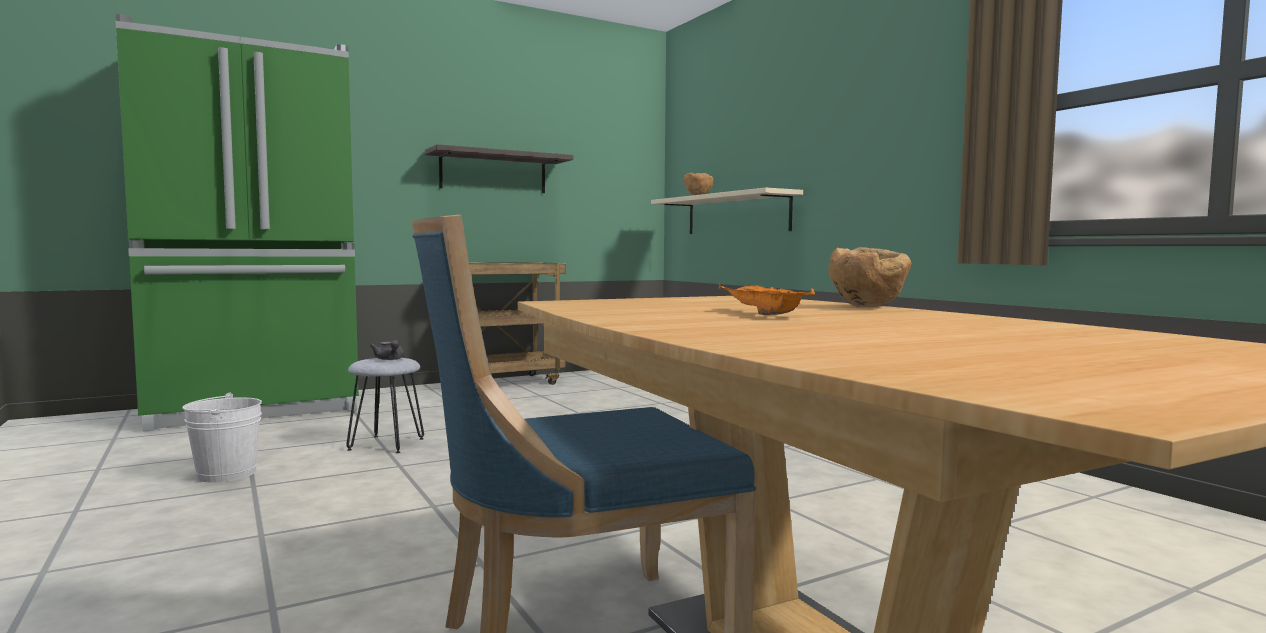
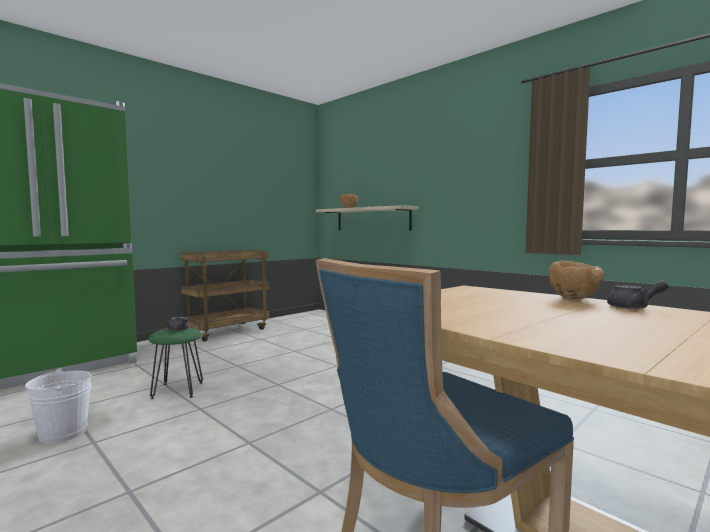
camera: 15 degrees left, 0 degrees up
grey stool [346,358,424,453] -> green stool [149,328,203,399]
shelf [425,144,573,193] -> none
orange tray [718,282,815,315] -> none
none -> grey teapot [607,281,669,309]

